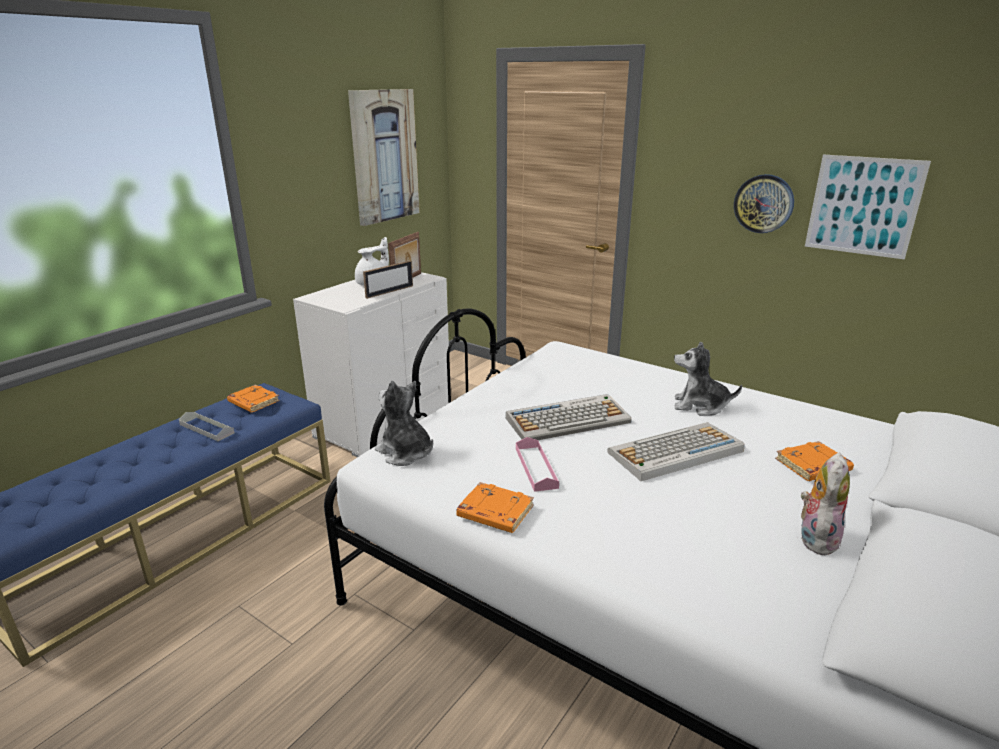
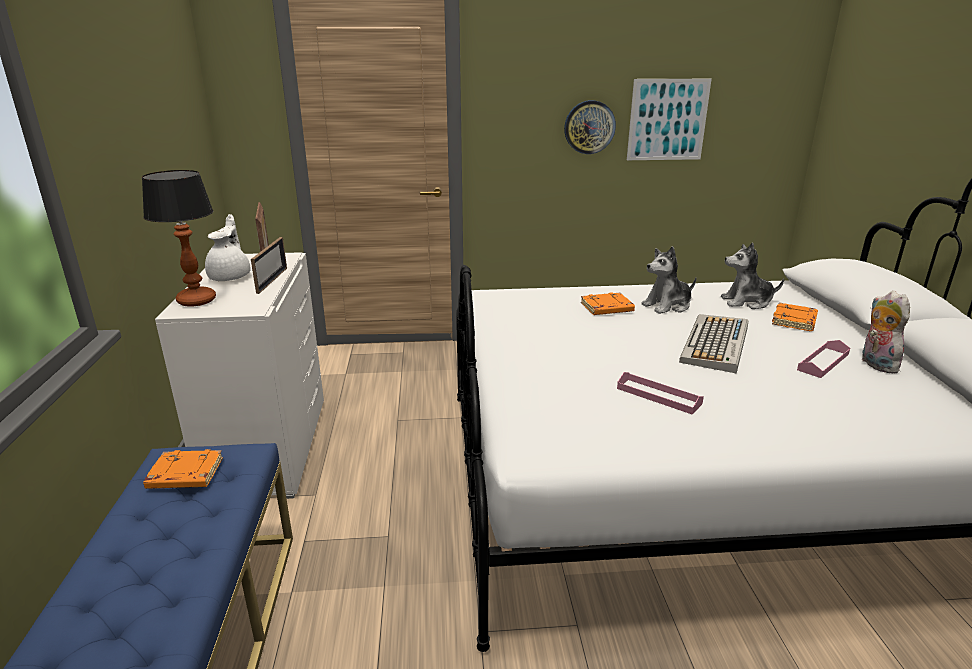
camera: 40 degrees left, 0 degrees up
grey tray [179,412,234,441] -> none
picture [348,89,420,226] -> none
plush toy [375,381,433,466] -> plush toy moved to [721,243,784,309]
orange book [456,482,534,533] -> orange book moved to [581,292,635,315]
keyboard [506,394,632,440] -> none
none -> table lamp [142,170,216,307]
none -> pink tray [797,340,850,378]

